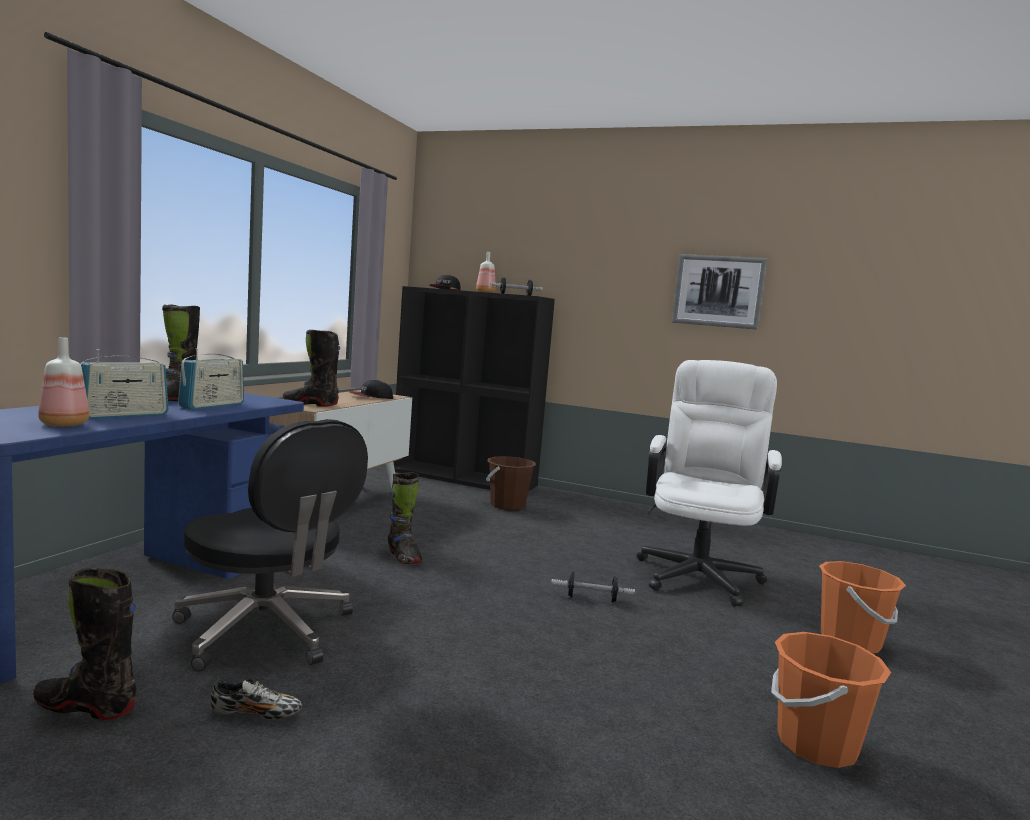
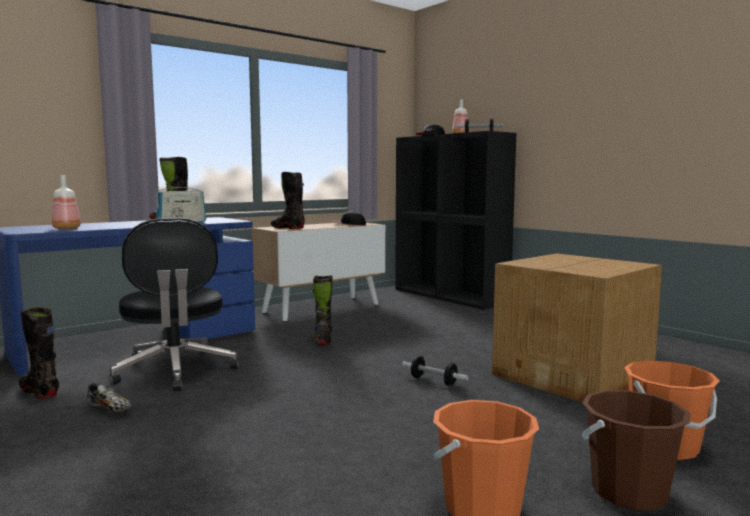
camera: 30 degrees right, 0 degrees up
radio [80,349,169,419] -> none
brown bucket [486,456,536,510] -> brown bucket moved to [582,390,691,510]
white office chair [637,360,782,607] -> cardboard box [492,253,662,402]
picture [672,254,767,330] -> none

